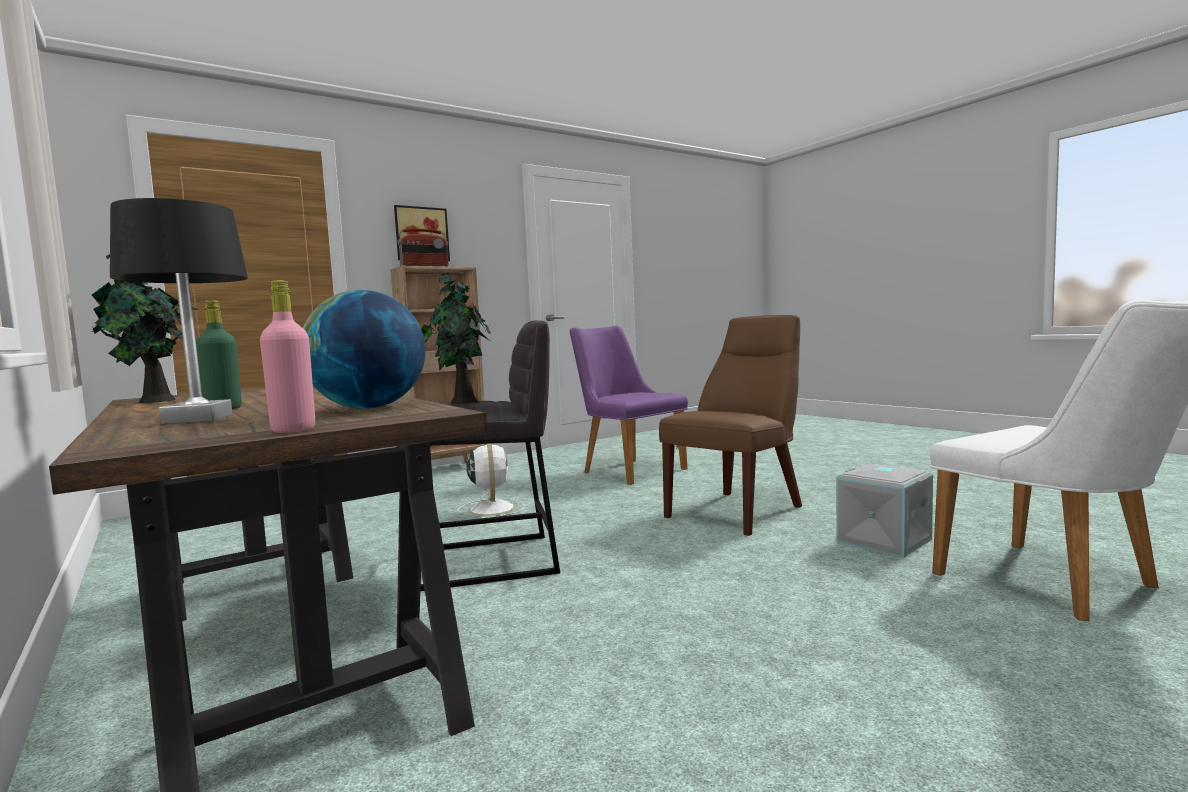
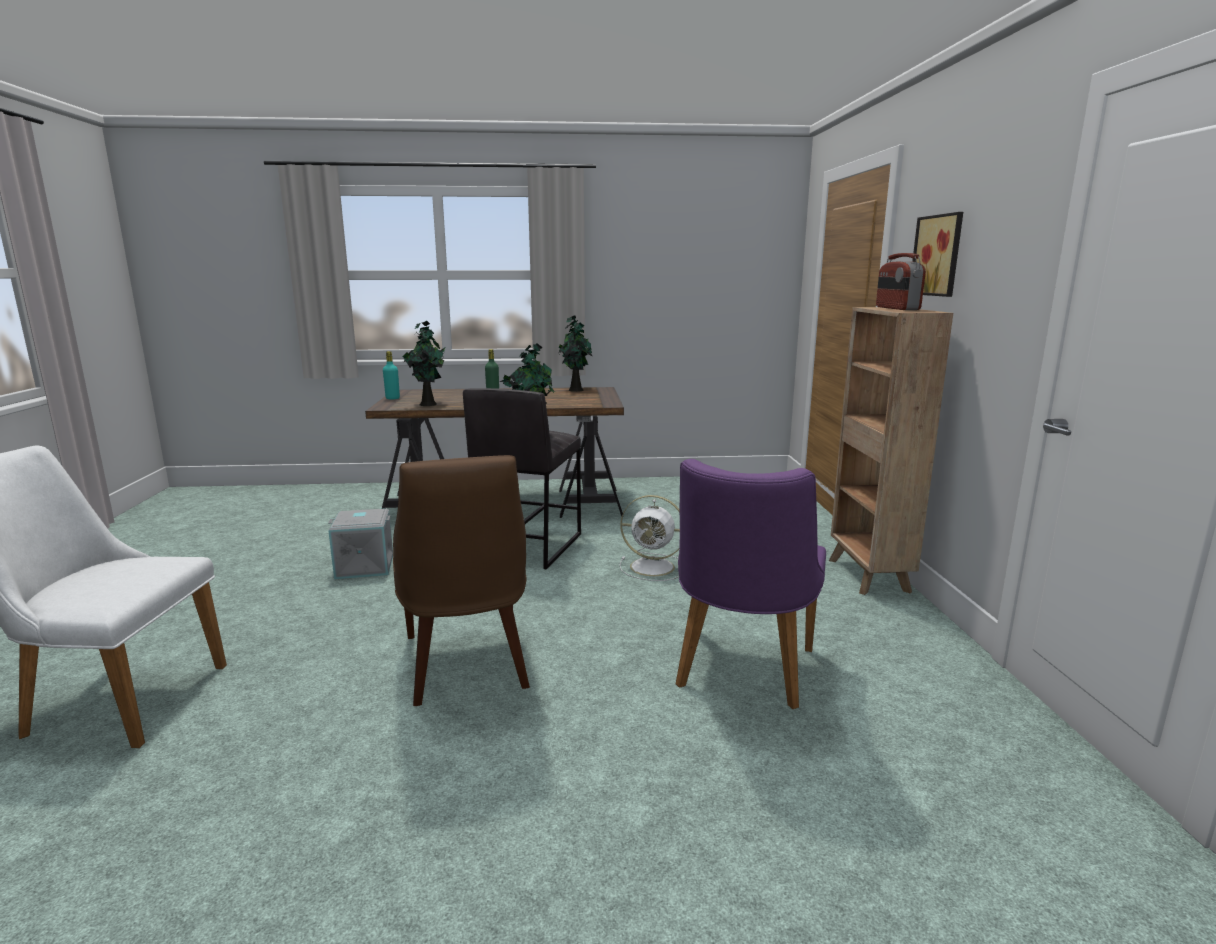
camera: 120 degrees right, 10 degrees up
black table lamp [110,198,248,424] -> none
pink bottle [260,280,315,433] -> turquoise bottle [383,351,400,399]
globe [303,290,425,409] -> potted plant [402,321,445,406]
purple chair [570,326,688,485] -> purple chair turned 120 degrees clockwise [676,459,826,709]
grey storage box [836,464,933,558] -> grey storage box moved to [328,508,393,579]

